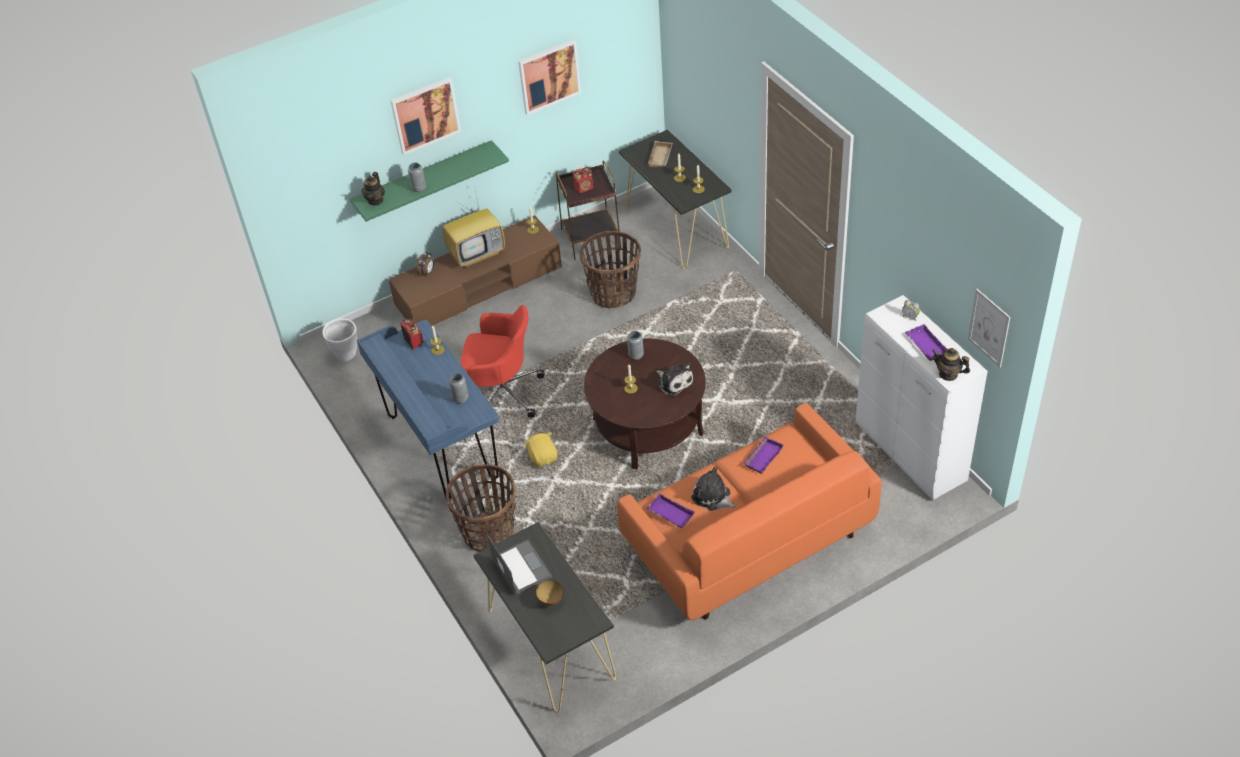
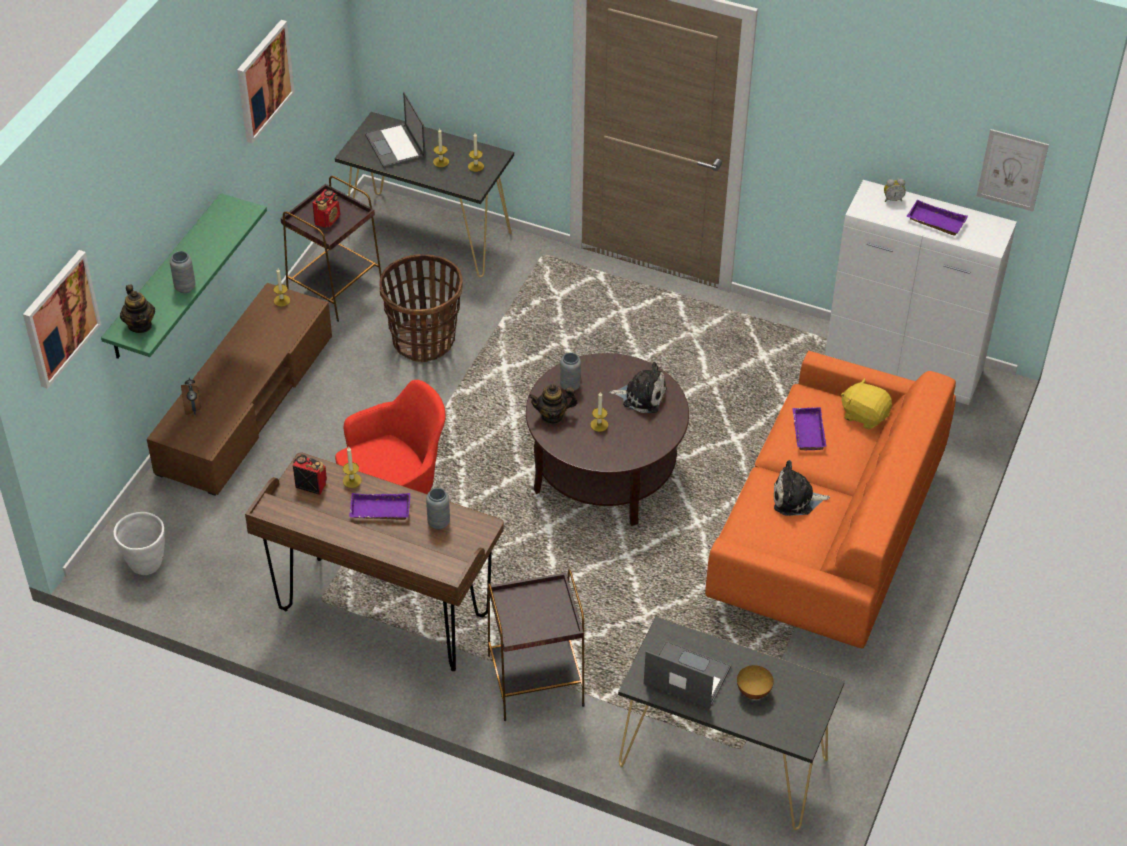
camera: 40 degrees left, 0 degrees up
blue desk [357,320,499,501] -> brown desk [245,452,504,671]
picture [390,77,461,155] -> picture moved to [23,250,101,389]
television [443,195,505,268] -> none
basket [446,464,516,552] -> brown side table [488,569,584,721]
yellow plush toy [523,432,558,468] -> yellow plush toy moved to [841,378,892,430]
purple tray [646,493,695,528] -> purple tray moved to [349,493,411,520]
beige tray [648,141,673,167] -> laptop [365,92,425,168]
teapot [932,348,970,381] -> teapot moved to [528,384,578,424]

